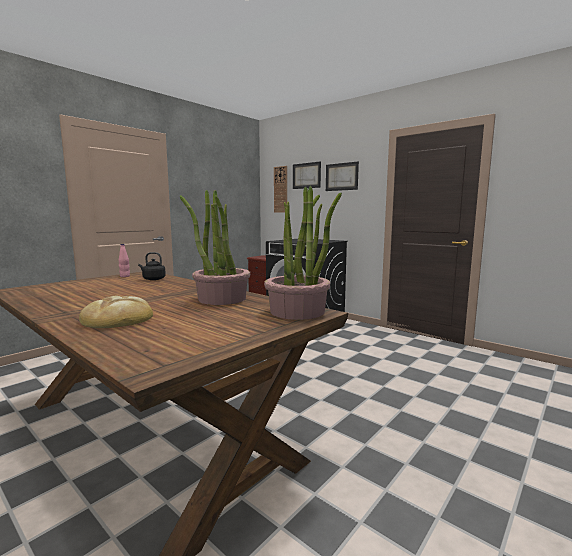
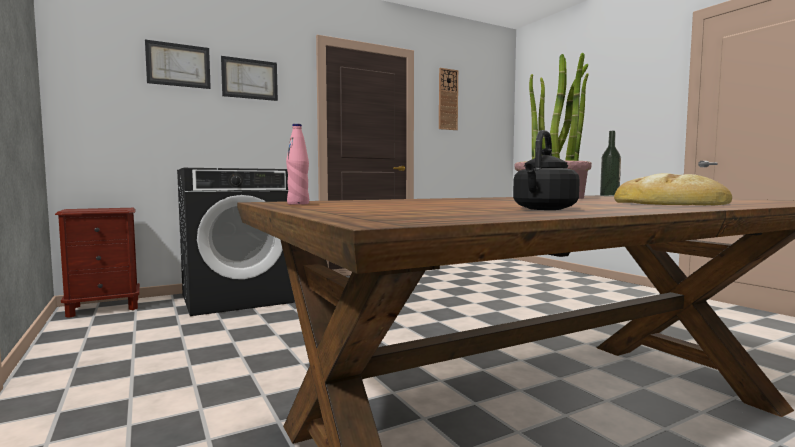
camera: 70 degrees left, 5 degrees down
black kettle [138,252,166,280] -> black kettle moved to [513,130,580,210]
potted plant [264,186,342,320] -> bottle [600,131,621,196]
wall clock [274,166,287,213] -> wall clock moved to [439,68,458,130]

